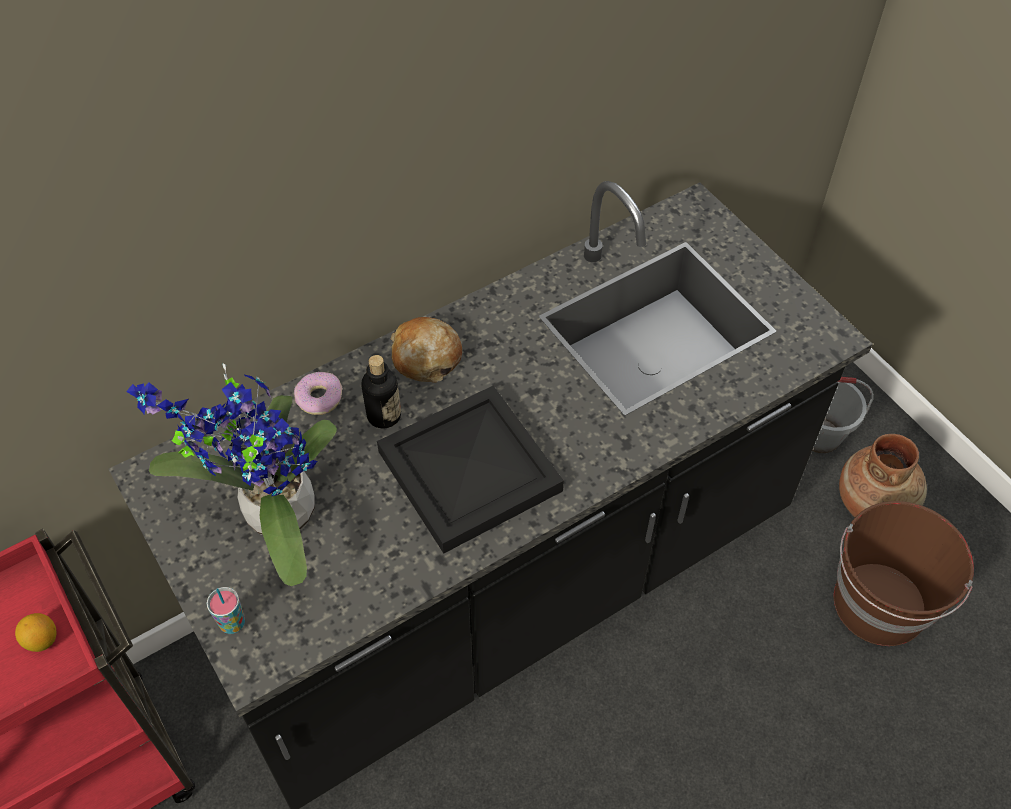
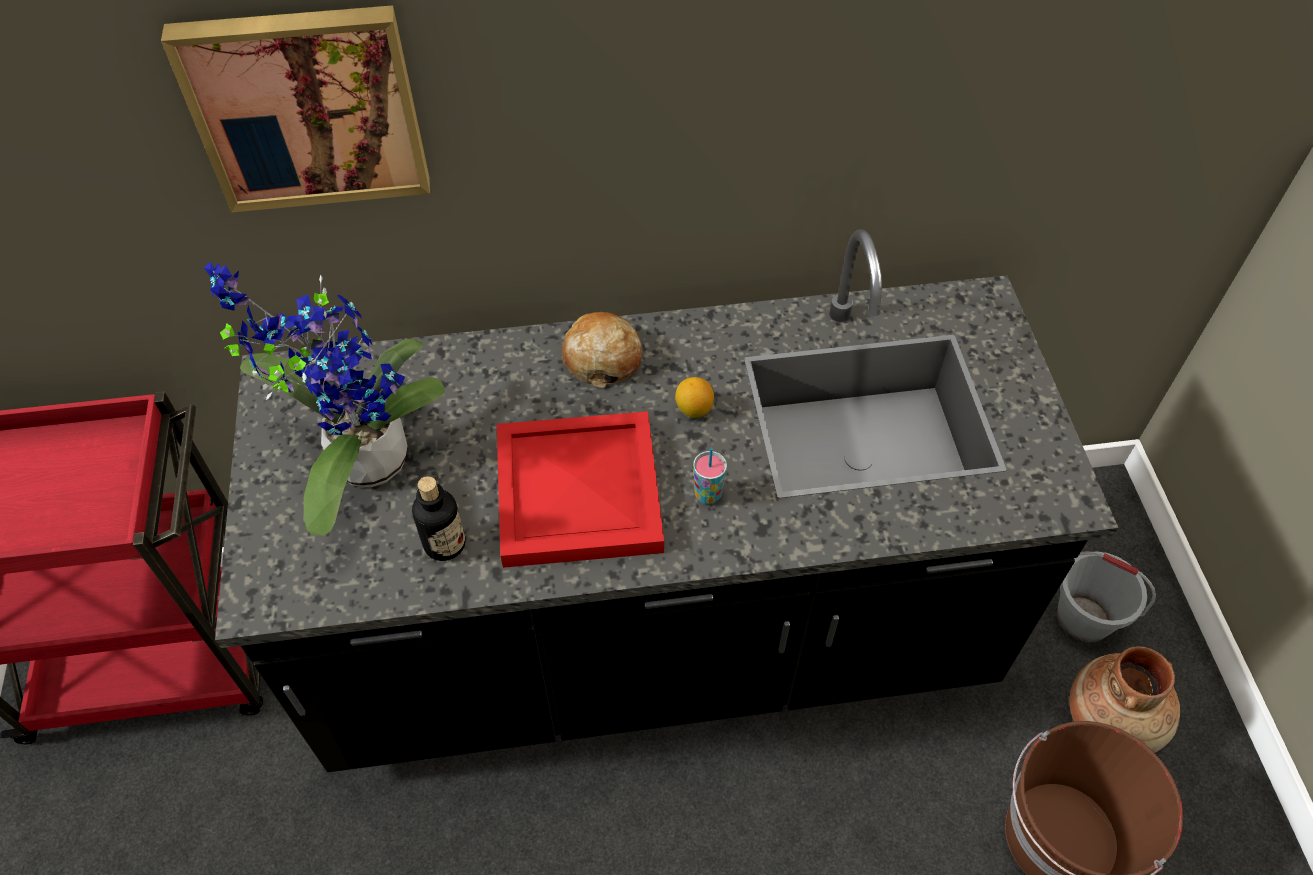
camera: 25 degrees right, 0 degrees up
lemon [15,613,57,652] -> lemon moved to [675,377,714,418]
cup [207,587,245,634] -> cup moved to [693,448,727,504]
donut [294,372,343,415] -> none
bottle [361,355,401,428] -> bottle moved to [412,476,465,561]
black tray [377,386,564,553] -> red tray [497,411,664,568]
none -> picture [161,5,430,213]

